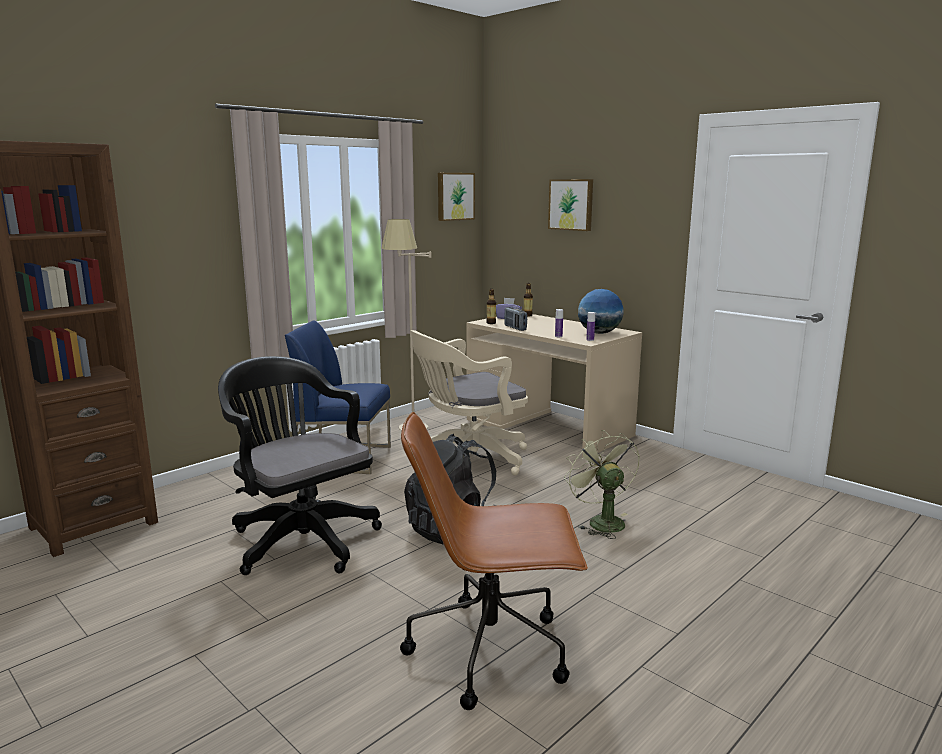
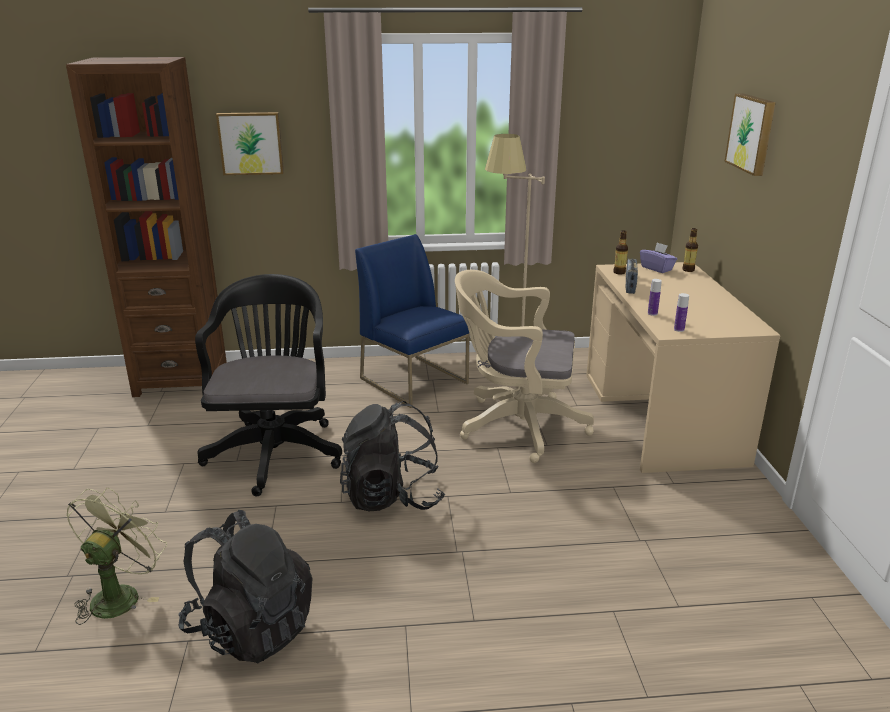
camera: 40 degrees right, 10 degrees up
brown office chair [400,412,588,710] -> black backpack [178,510,313,663]
picture [438,173,475,221] -> picture moved to [216,112,284,175]
green fan [564,430,640,539] -> green fan moved to [67,488,167,625]
globe [578,289,623,334] -> none

